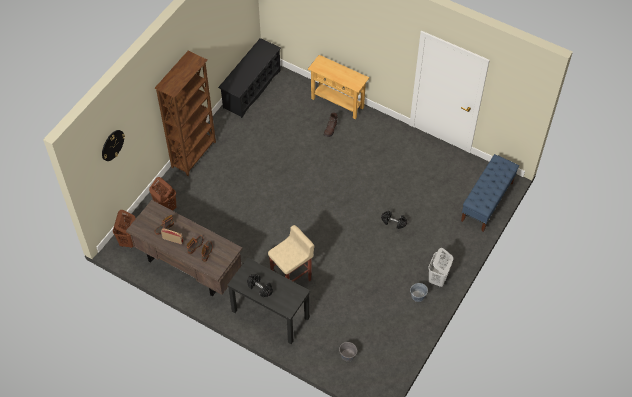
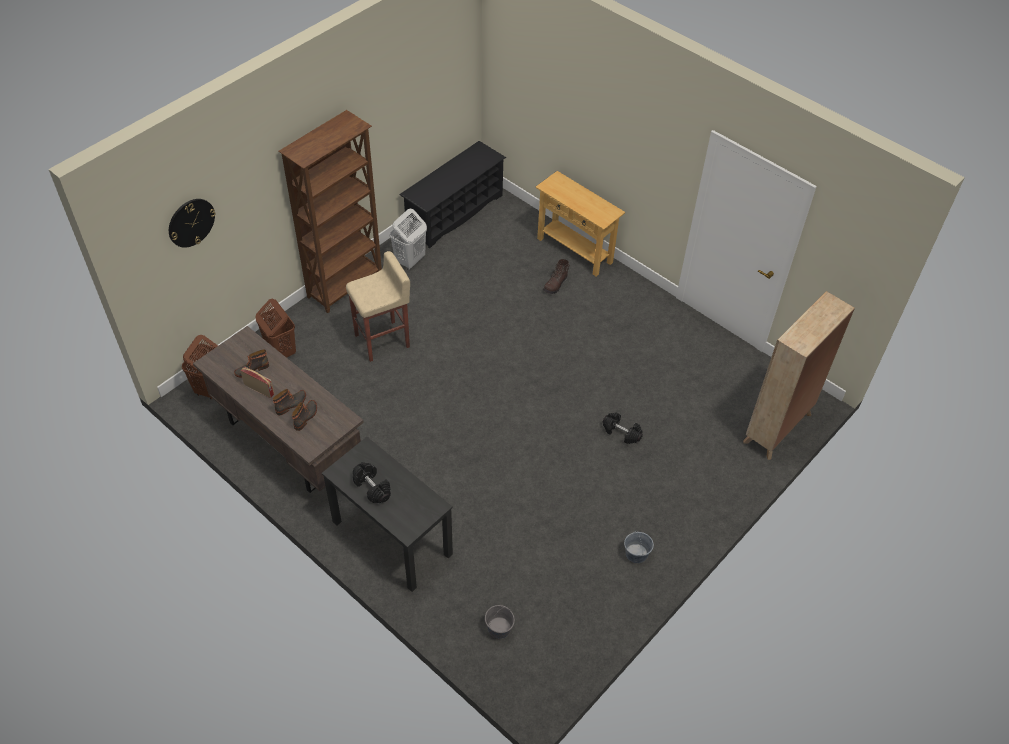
camera: 10 degrees right, 5 degrees down
beige stool [268,225,314,282] -> beige stool moved to [346,251,410,362]
white laundry basket [428,248,453,287] -> white laundry basket moved to [390,209,427,270]
blue bench [461,154,519,232] -> beige bookcase [743,291,855,460]

